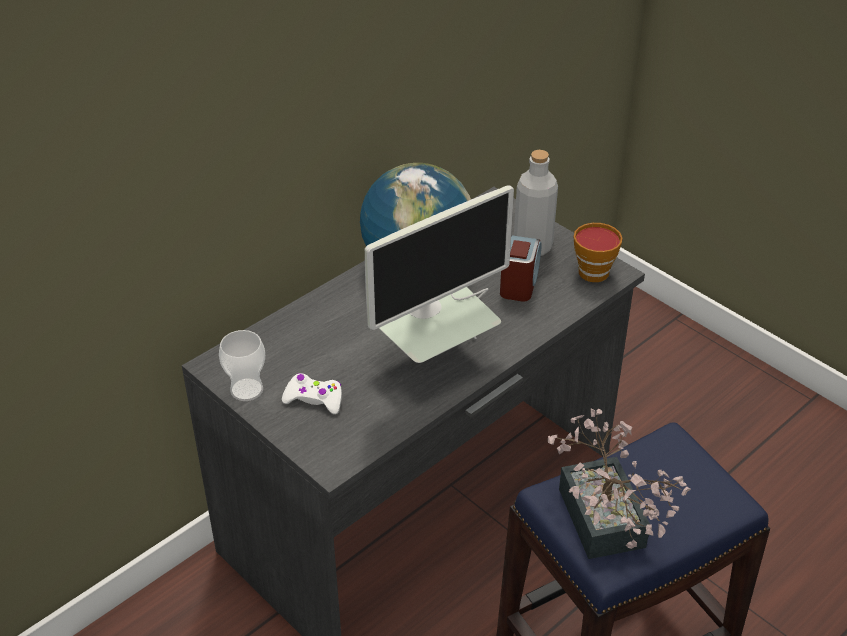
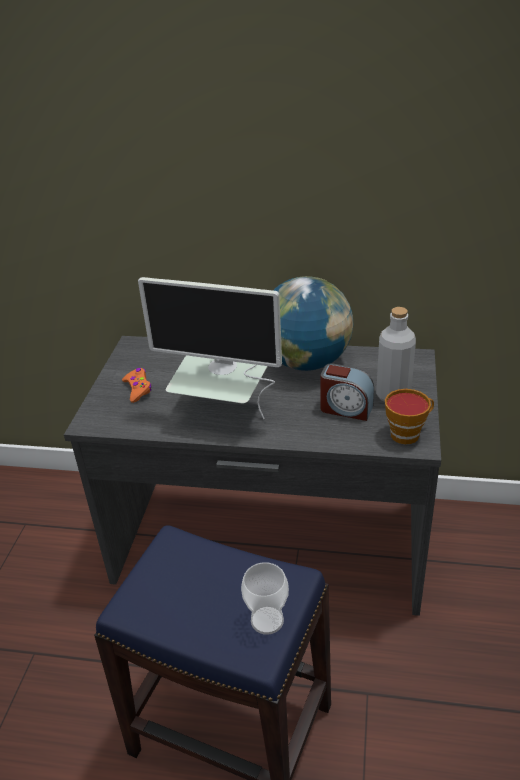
camera: 55 degrees right, 5 degrees down
cup [219,330,265,401] -> cup moved to [241,562,289,635]
white game controller [282,373,342,414] -> orange game controller [122,368,152,403]
alarm clock [500,235,541,301] -> alarm clock turned 45 degrees clockwise [320,363,374,421]
potted plant [548,408,691,559] -> none

